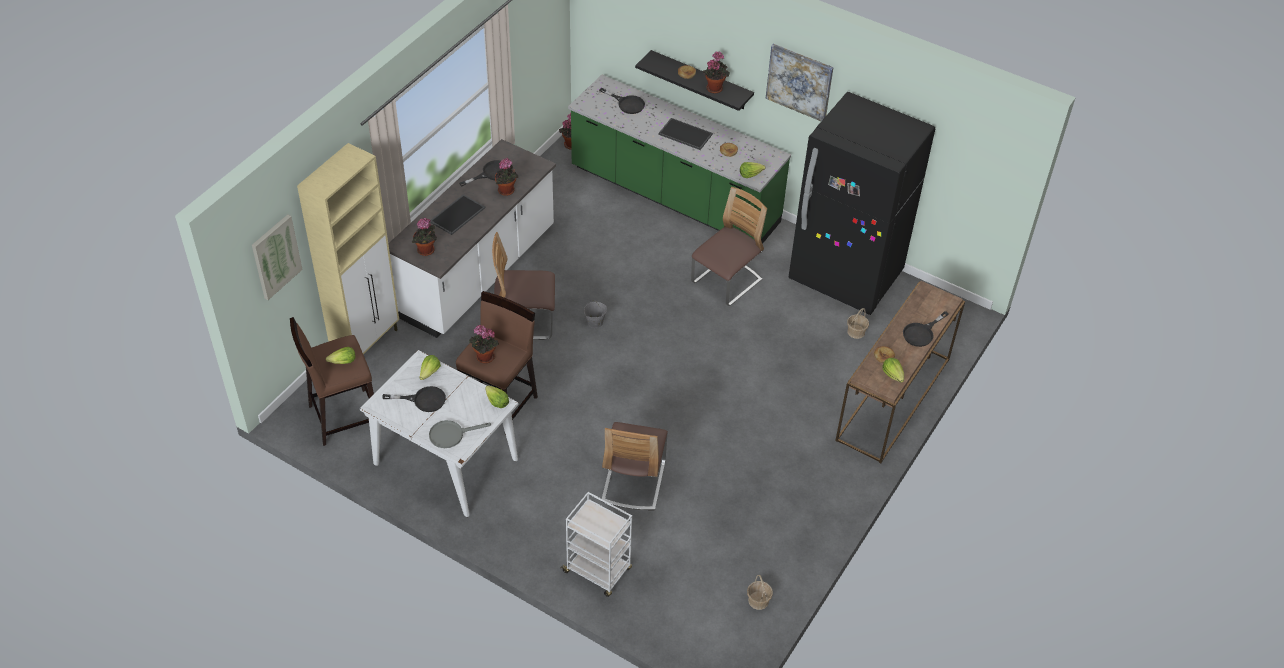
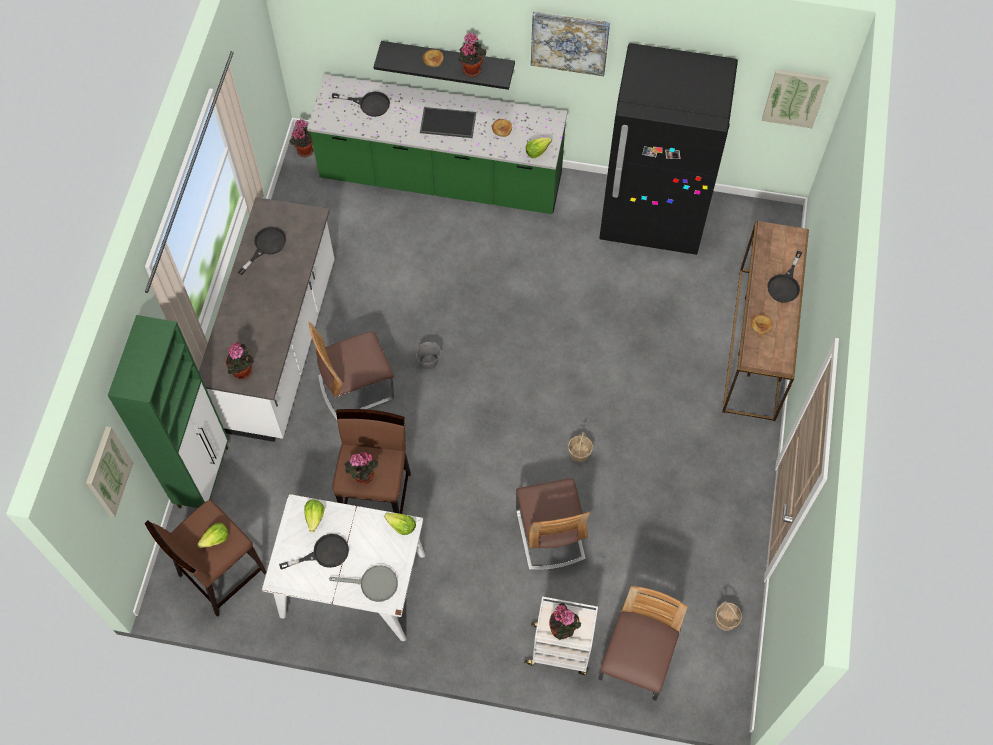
camera: 20 degrees left, 15 degrees up
beige cabinet [297,143,399,354] -> green cabinet [107,315,228,508]
grey frying pan [429,420,491,448] -> grey frying pan turned 135 degrees counterclockwise [329,565,398,602]
tray [430,194,485,235] -> none
potted plant [495,158,518,196] -> potted plant moved to [549,603,581,640]
chair [691,187,767,306] -> chair moved to [598,586,688,701]
basket [847,308,869,339] -> basket moved to [568,432,593,462]
lettuce [882,358,904,383] -> none
none -> picture [762,69,829,128]

